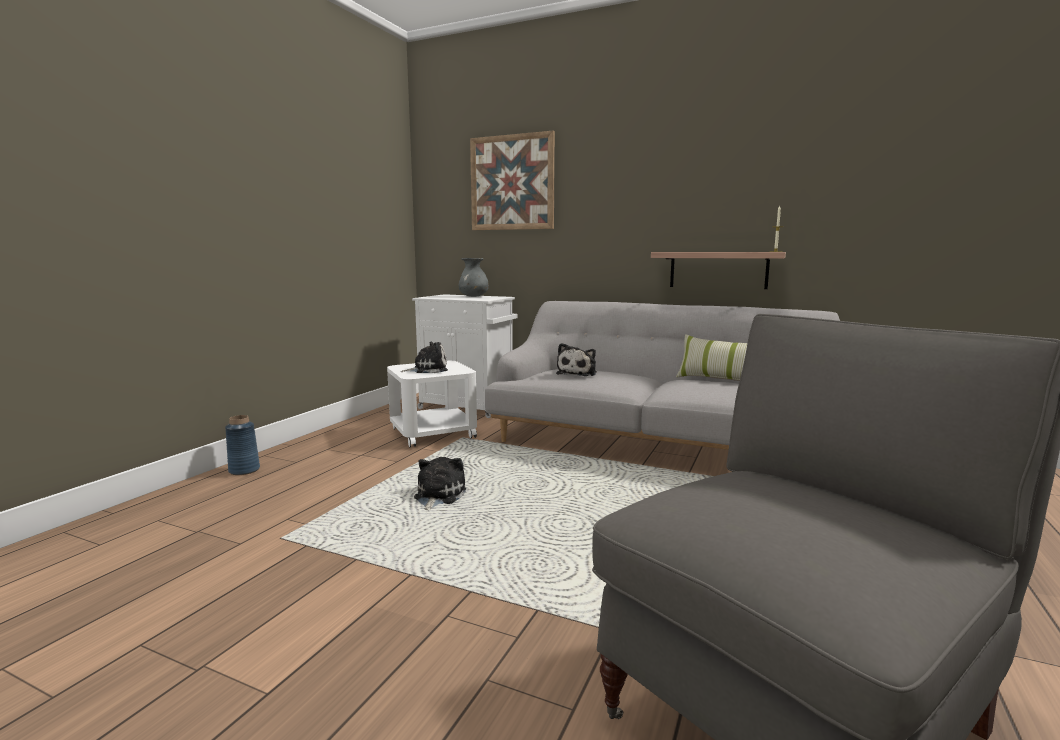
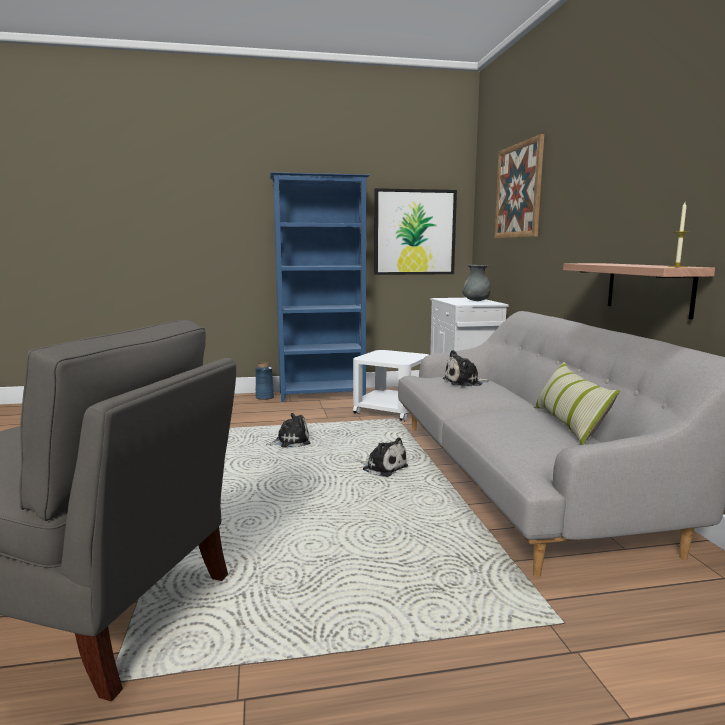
camera: 55 degrees right, 0 degrees up
plush toy [401,342,448,373] -> plush toy moved to [359,437,408,477]
none -> blue bookcase [270,172,370,402]
none -> picture [374,188,457,275]

